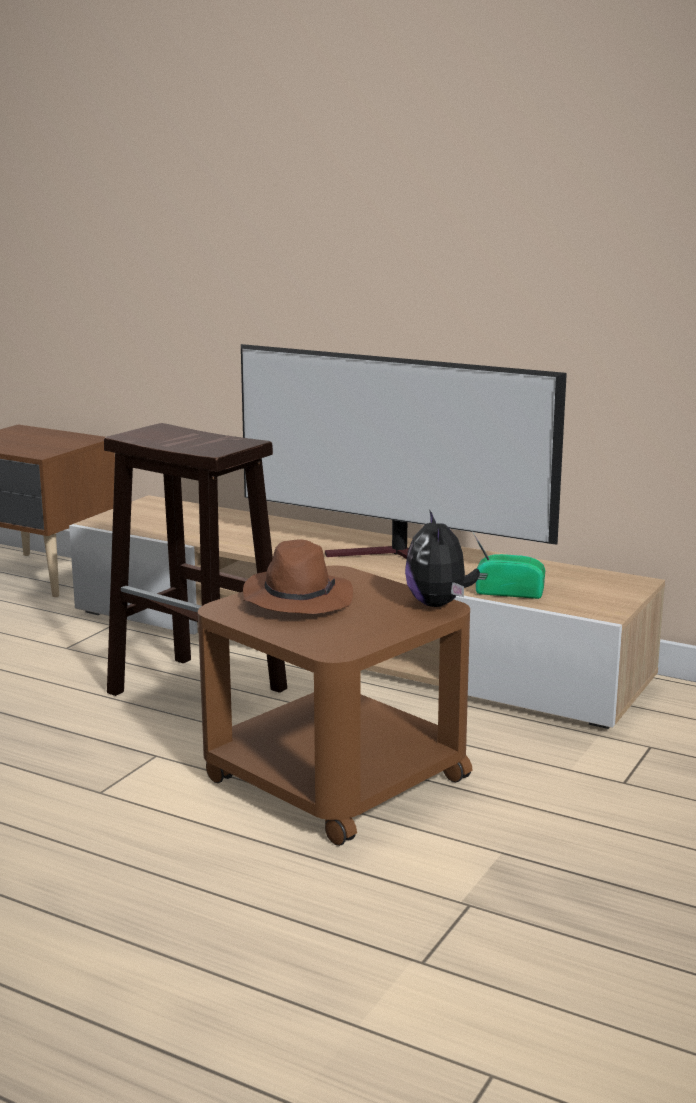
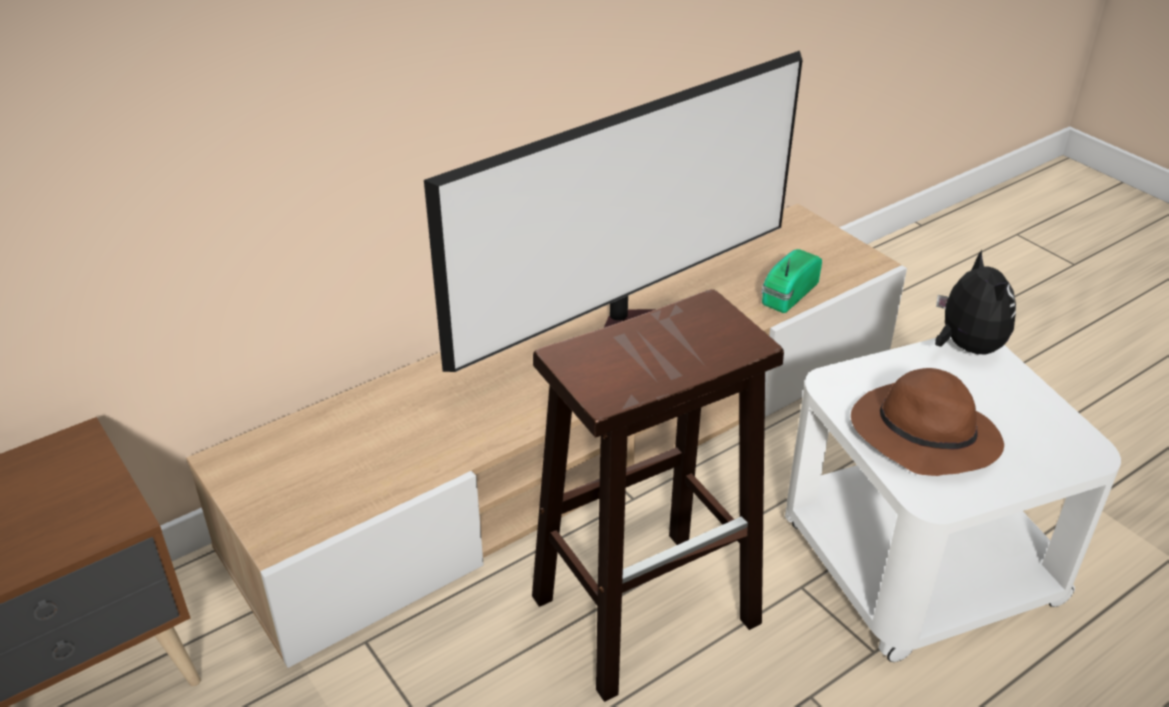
camera: 65 degrees left, 20 degrees up
brown side table [198,565,473,846] -> white side table [785,337,1121,662]
plush toy [405,511,480,607] -> plush toy turned 120 degrees counterclockwise [935,250,1016,354]

